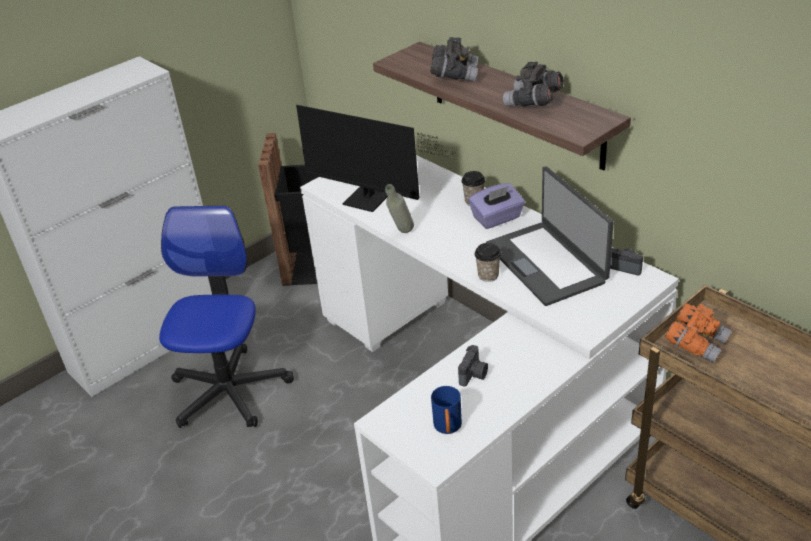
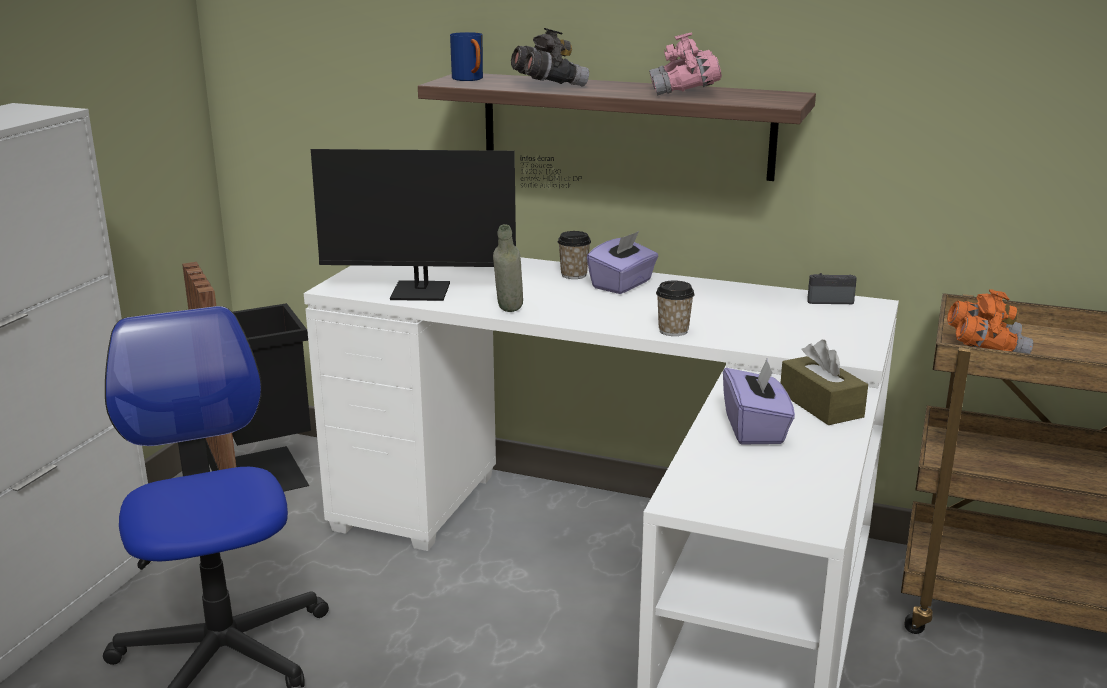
camera: 30 degrees left, 15 degrees down
blue mug [431,386,462,434] -> blue mug moved to [450,32,483,81]
camera [458,345,488,387] -> purple tissue box [723,357,795,445]
laptop [486,166,614,306] -> none
grey binoculars [503,62,564,107] -> pink binoculars [649,32,722,96]
none -> brown tissue box [781,340,868,425]

